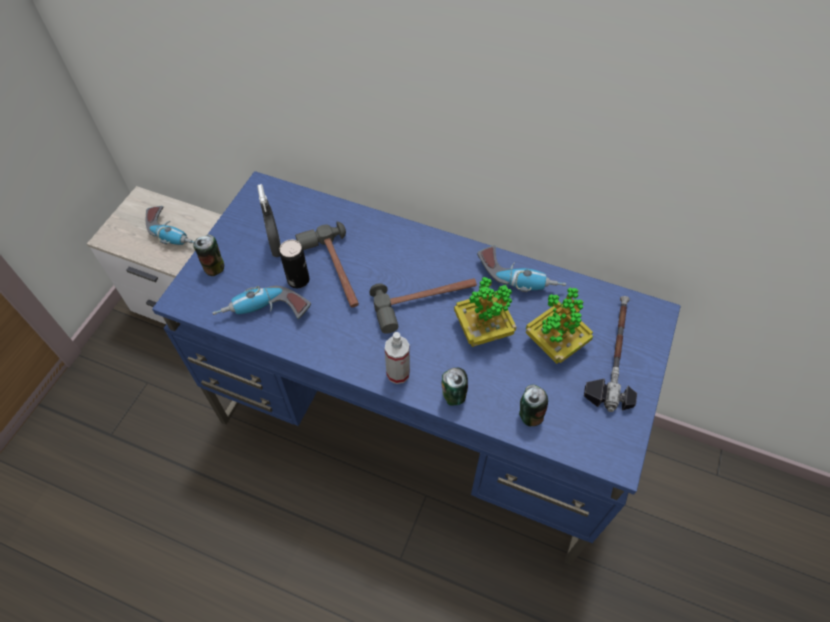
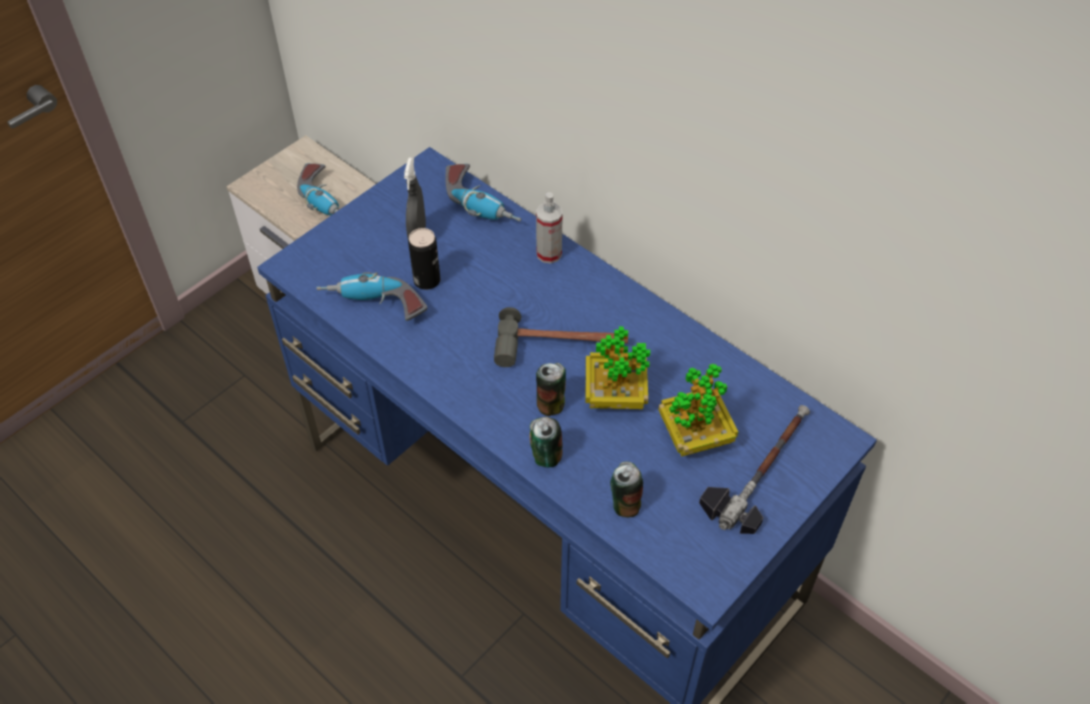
camera: 20 degrees right, 5 degrees down
can [193,234,224,276] -> can moved to [536,363,566,416]
hammer [295,222,359,308] -> none
spray bottle [385,332,410,384] -> spray bottle moved to [536,192,563,263]
power drill [477,245,566,292] -> power drill moved to [446,164,521,222]

